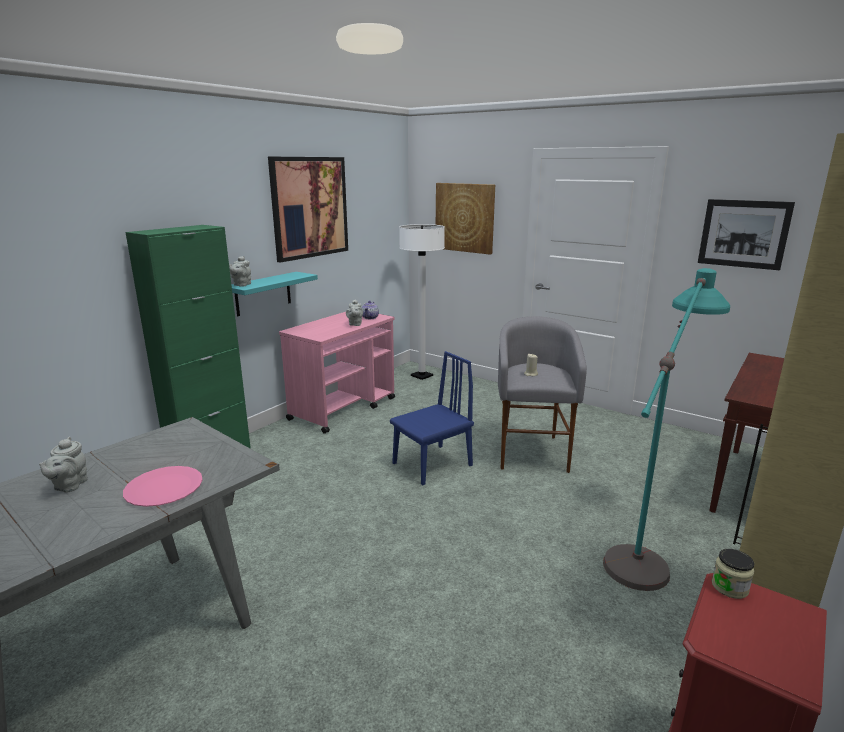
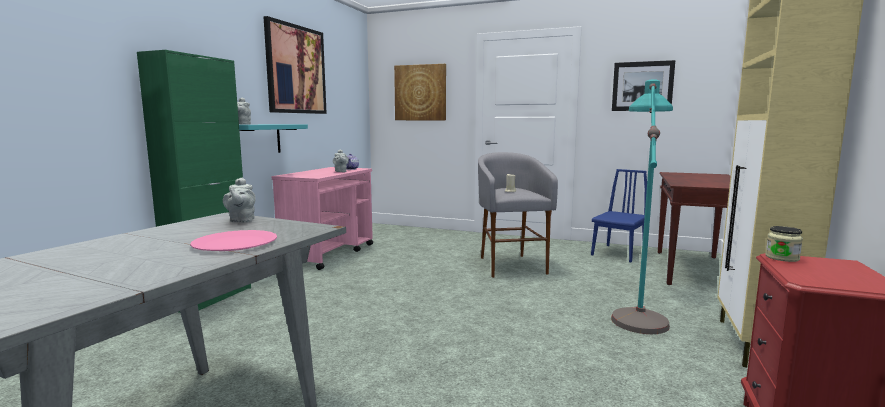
camera: 15 degrees left, 10 degrees down
grey teapot [39,437,88,493] -> grey teapot moved to [223,178,256,223]
blue chair [390,351,474,485] -> blue chair moved to [591,169,647,262]
white floor lamp [399,224,445,380] -> none

